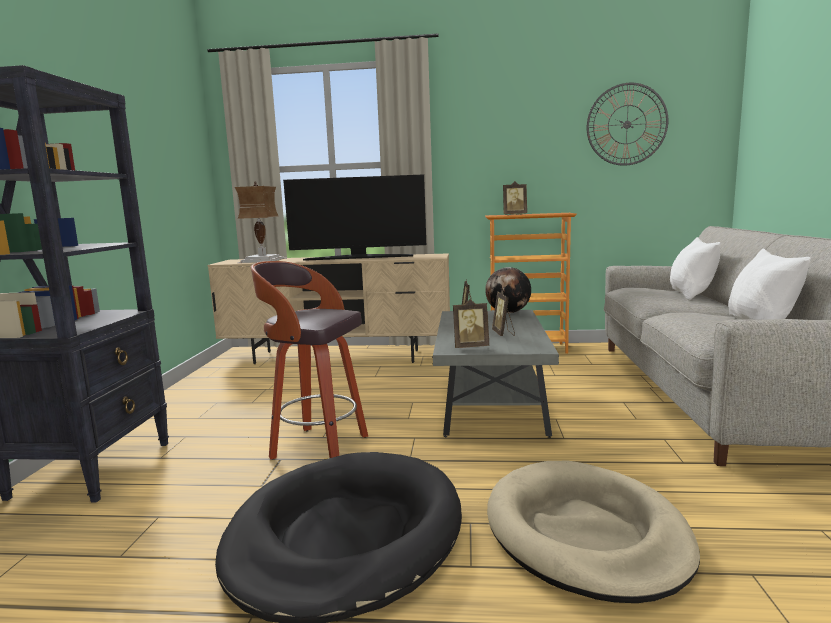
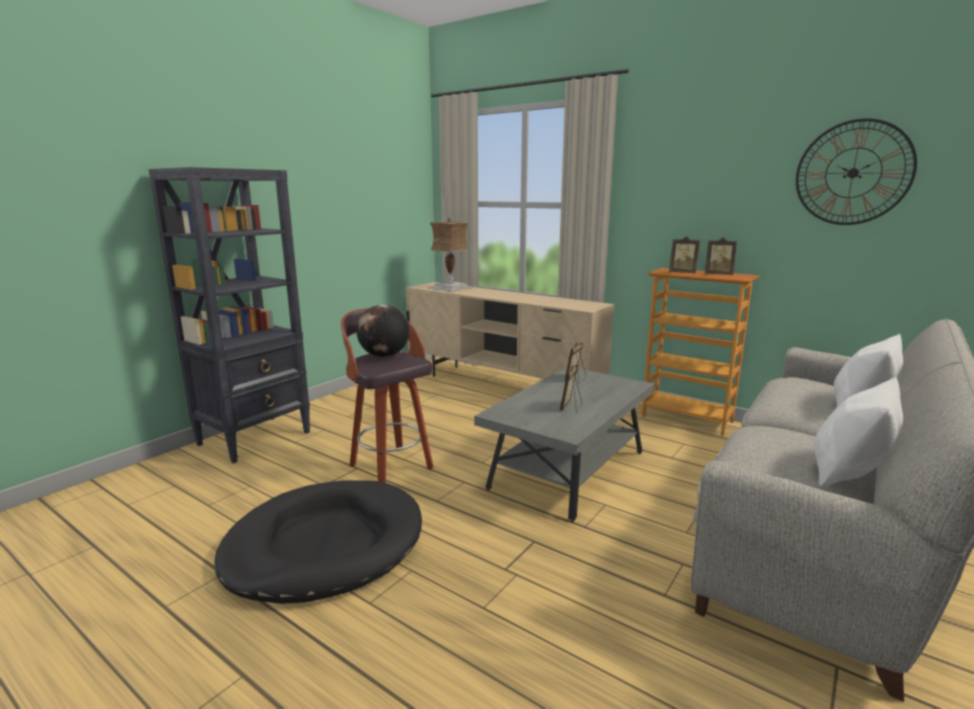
camera: 30 degrees right, 5 degrees up
television [283,174,426,261] -> none
picture frame [453,299,489,348] -> picture frame moved to [705,237,737,275]
globe [485,267,531,313] -> globe moved to [356,305,409,357]
beige dog bed [487,461,700,603] -> none

